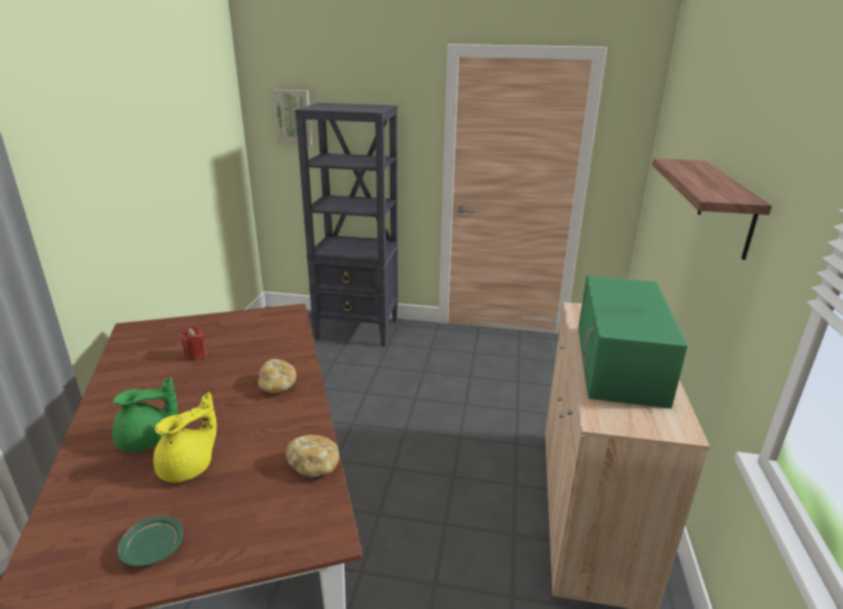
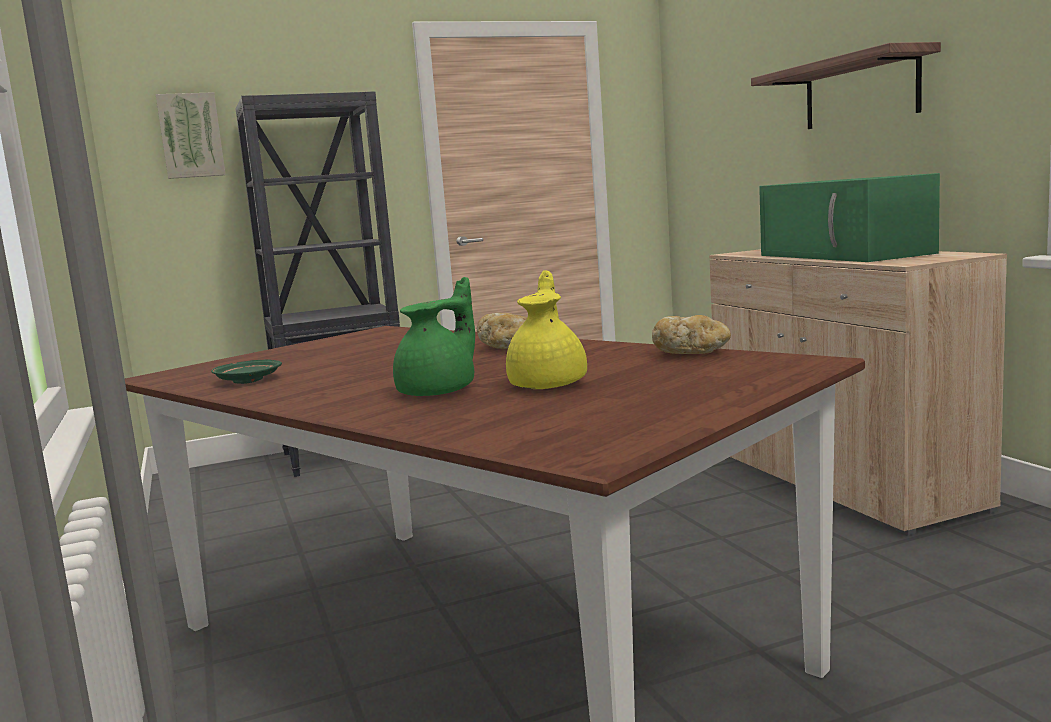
camera: 30 degrees left, 15 degrees down
green plate [117,516,183,567] -> green plate moved to [211,360,282,384]
red candle [180,326,207,361] -> none

